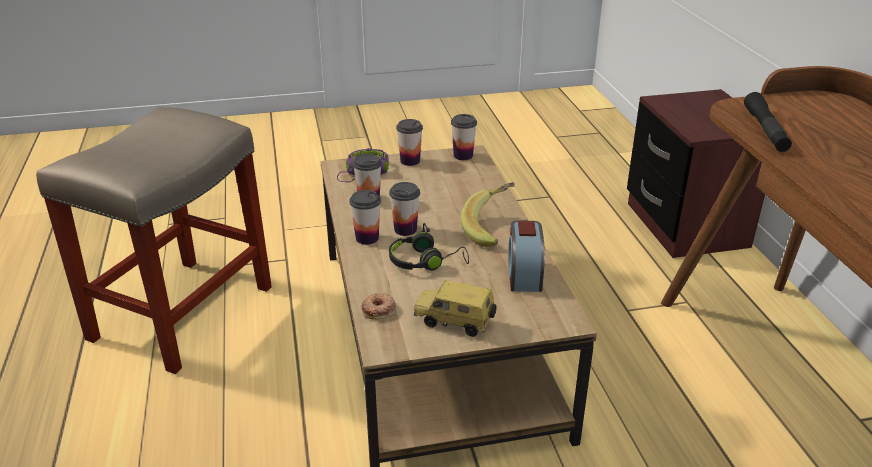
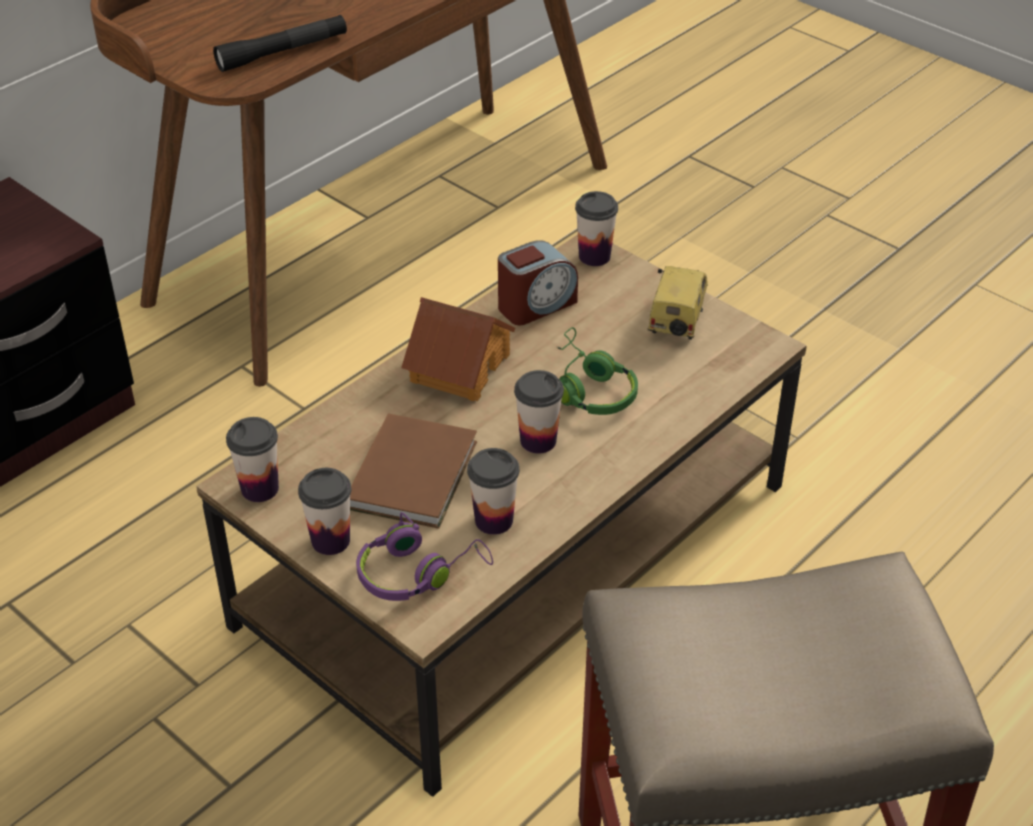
camera: 125 degrees left, 10 degrees up
cup [349,190,381,245] -> cup moved to [575,191,618,266]
donut [361,293,396,320] -> none
black headphones [389,223,469,270] -> green headphones [556,327,638,415]
toy car [414,280,497,337] -> toy car turned 150 degrees counterclockwise [648,266,708,339]
banana [461,182,515,247] -> toy house [401,297,515,401]
none -> brown book [350,413,477,529]

